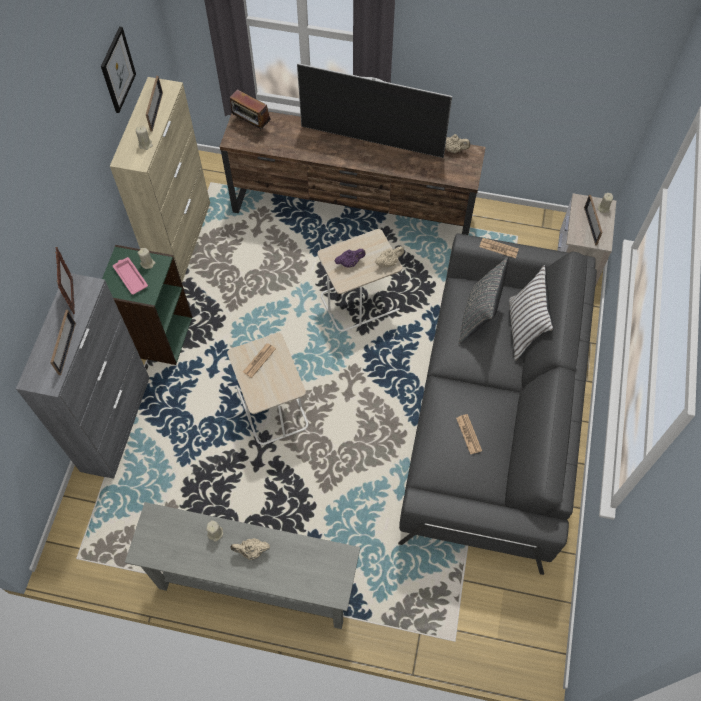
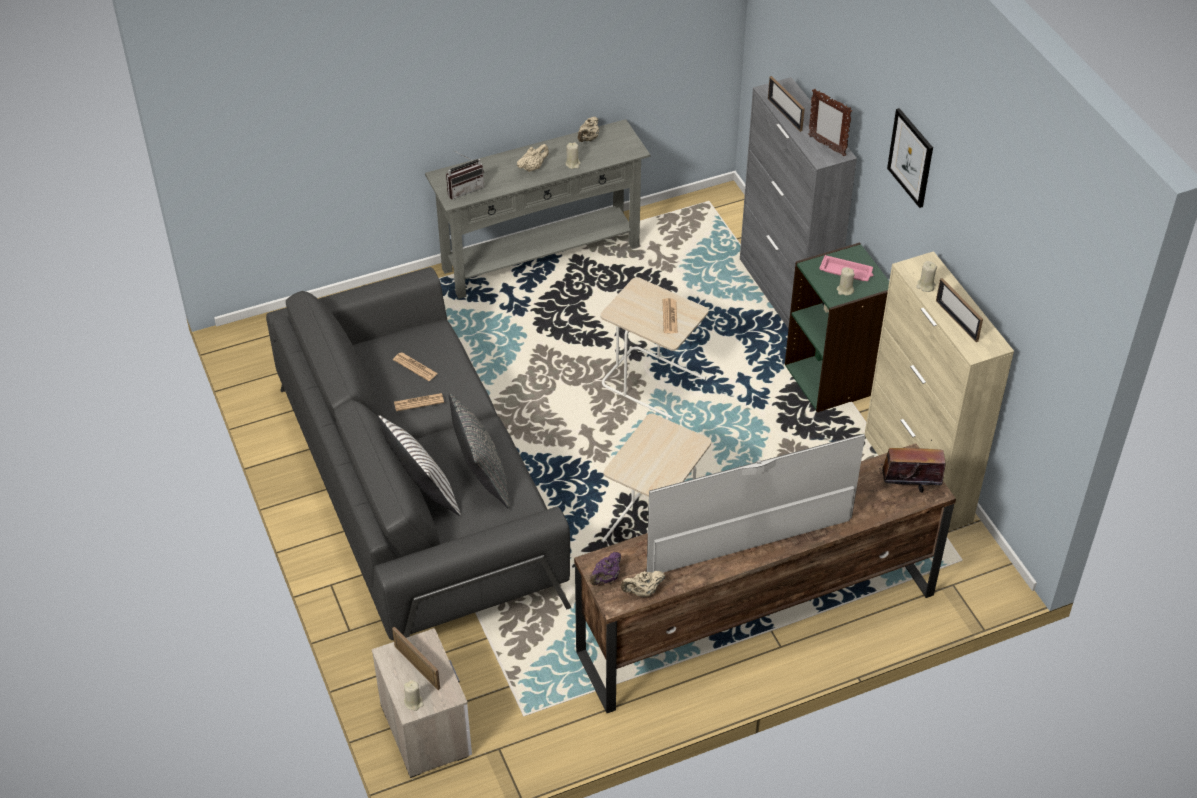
camera: 145 degrees right, 15 degrees down
picture [101,26,136,113] -> picture moved to [887,108,933,208]
purple teapot [335,249,366,267] -> purple teapot moved to [590,552,621,586]
beige teapot [375,246,404,267] -> beige teapot moved to [578,116,599,142]
newspaper [479,238,519,258] -> newspaper moved to [394,393,444,411]
none -> radio [446,150,484,199]

